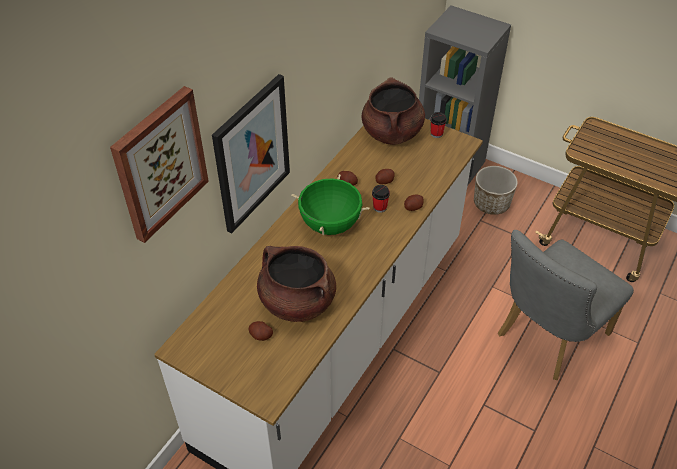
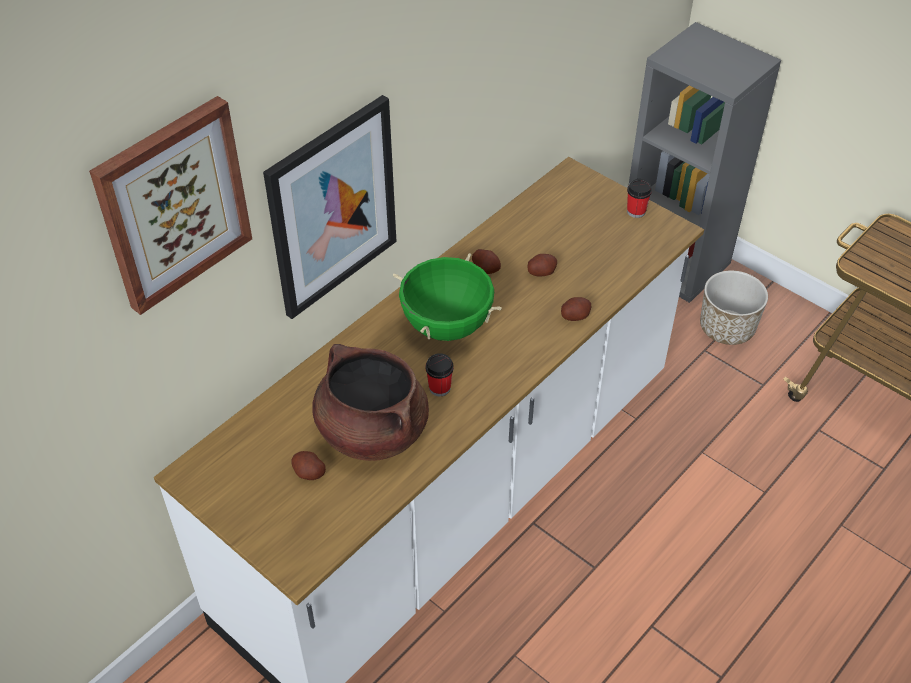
camera: 10 degrees right, 0 degrees up
brown cooking pot [362,77,425,145] -> none
cup [372,185,390,213] -> cup moved to [426,353,454,396]
grey chair [498,230,634,380] -> none

